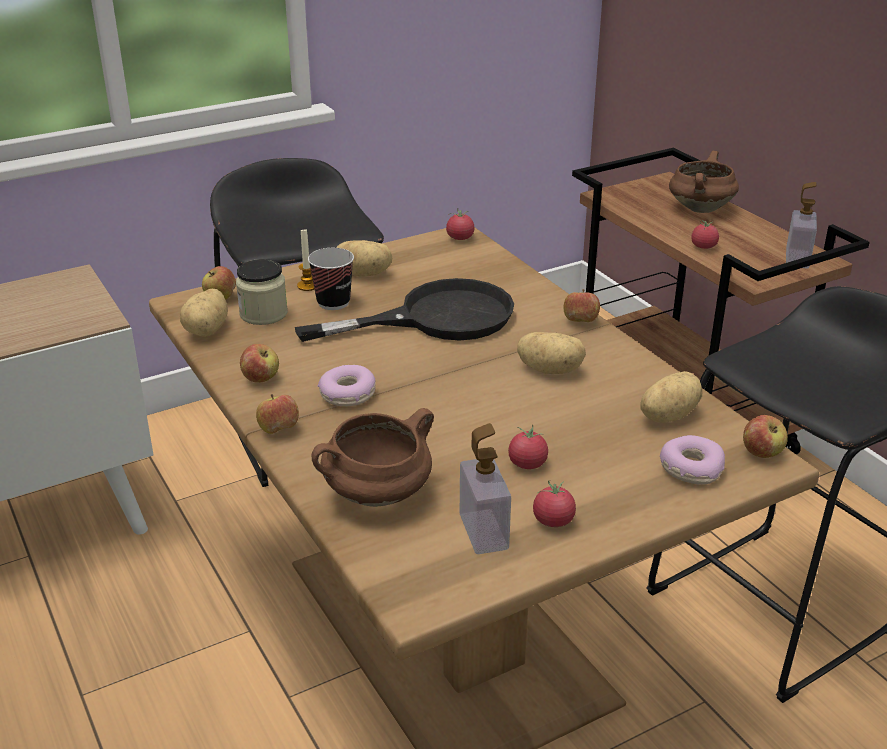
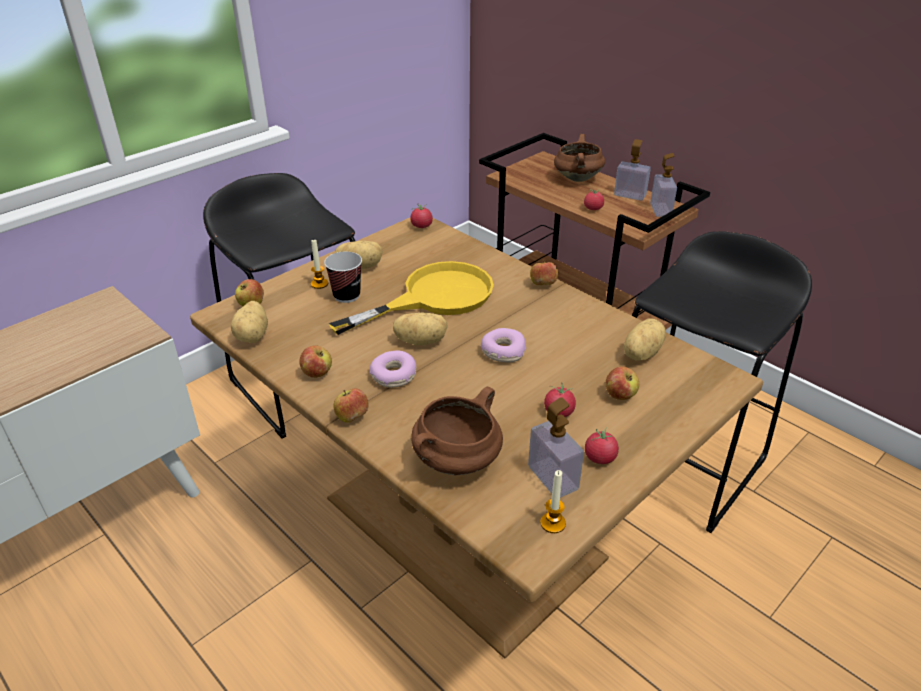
camera: 15 degrees left, 5 degrees up
jar [236,259,288,325] -> none
black frying pan [295,278,514,342] -> yellow frying pan [328,261,494,335]
potato [517,332,586,374] -> potato moved to [393,312,448,345]
donut [660,435,725,485] -> donut moved to [481,328,526,362]
apple [743,415,788,458] -> apple moved to [606,367,639,400]
none -> candle [540,470,566,533]
none -> soap dispenser [614,139,651,201]

